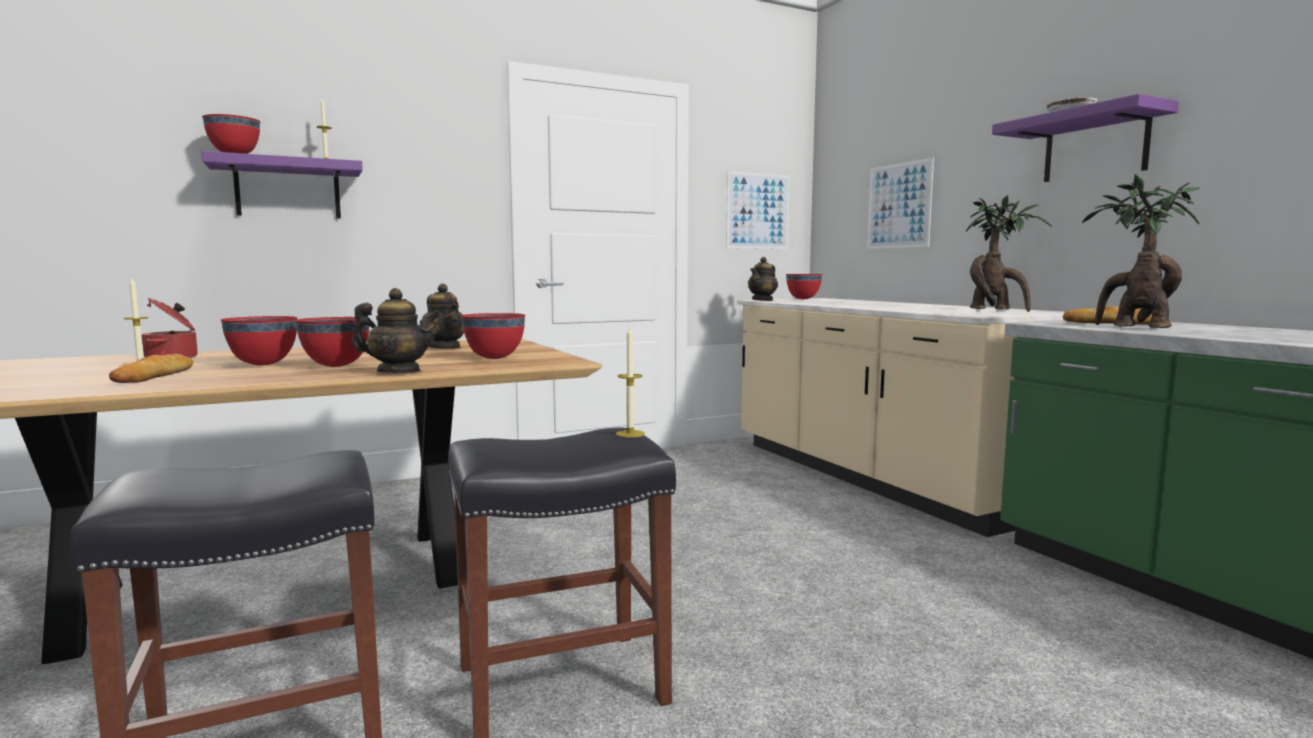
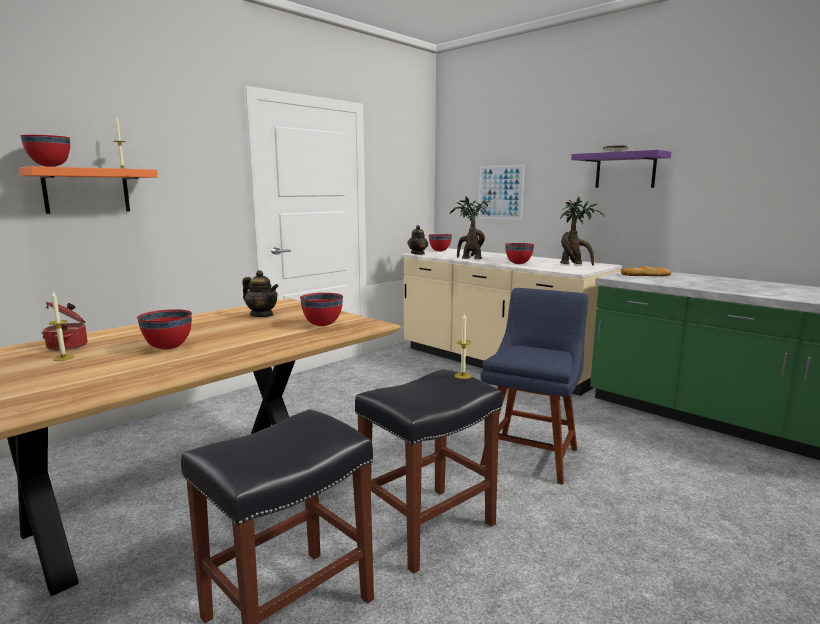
camera: 20 degrees left, 5 degrees up
bread [109,354,194,383] -> none
purple shelf [201,151,363,218] -> orange shelf [19,166,158,214]
red bowl [295,317,370,367] -> red bowl moved to [505,243,534,264]
teapot [352,288,441,373] -> none
picture [726,171,790,249] -> none
potted plant [1082,174,1200,328] -> potted plant moved to [450,196,490,259]
none -> blue chair [480,288,588,485]

